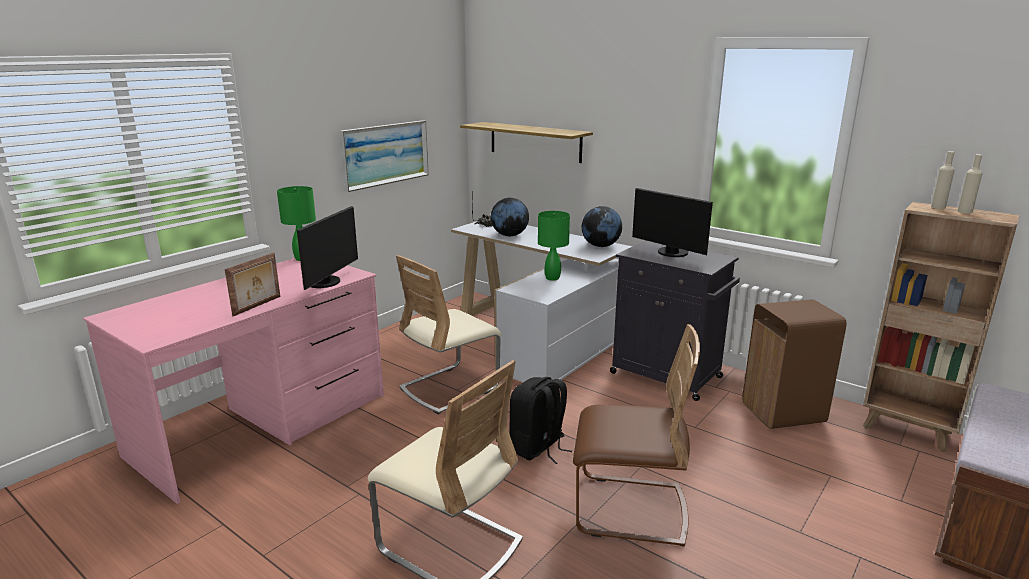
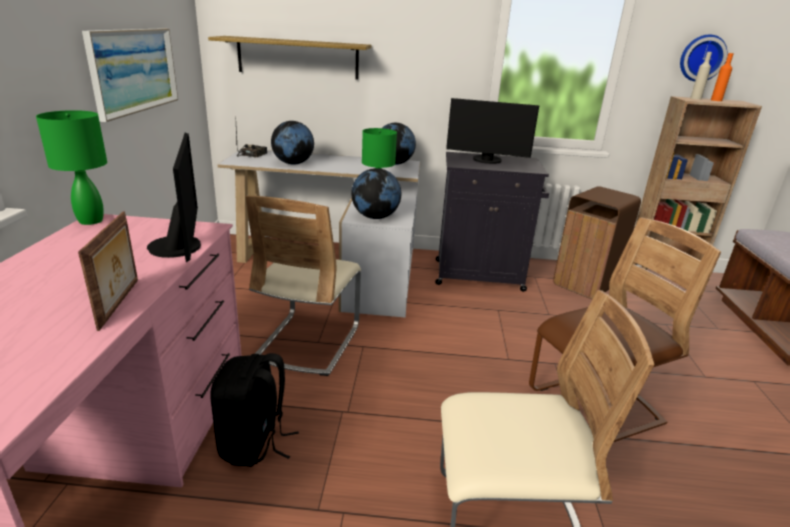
camera: 35 degrees left, 5 degrees up
black backpack [509,377,572,464] -> black backpack moved to [211,353,299,467]
beige bottle [957,154,983,214] -> orange bottle [711,53,734,101]
none -> globe [351,168,401,219]
none -> wall clock [680,35,727,82]

